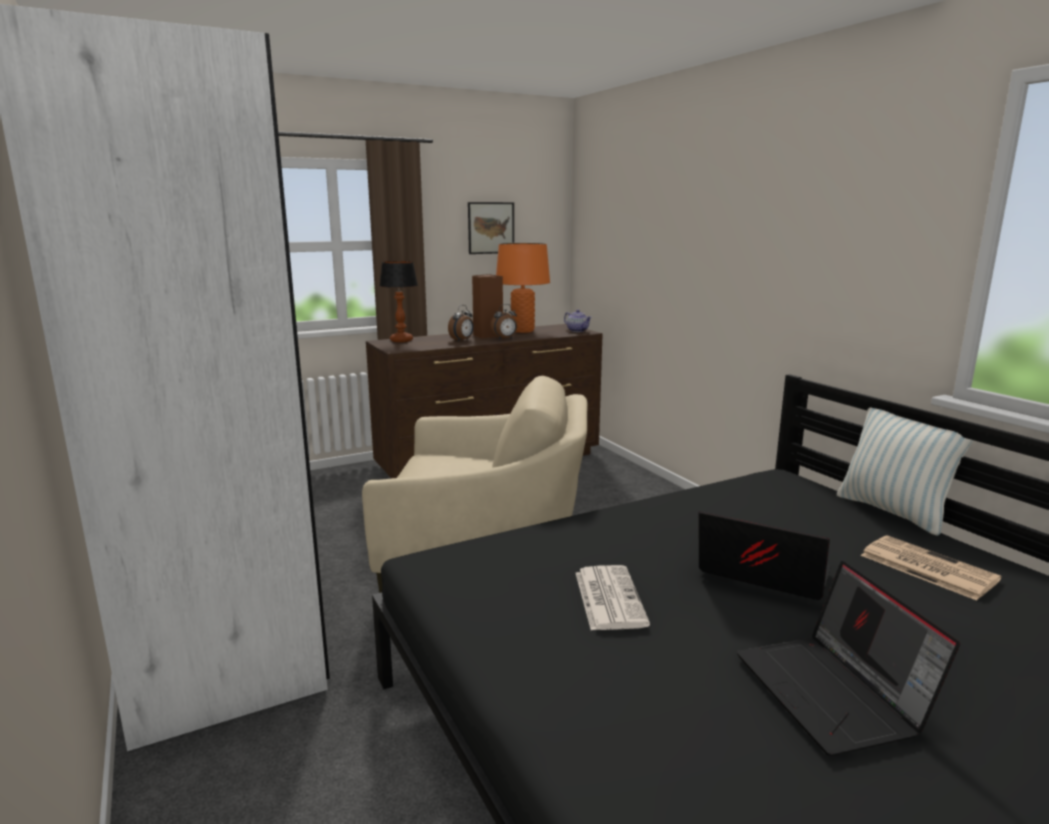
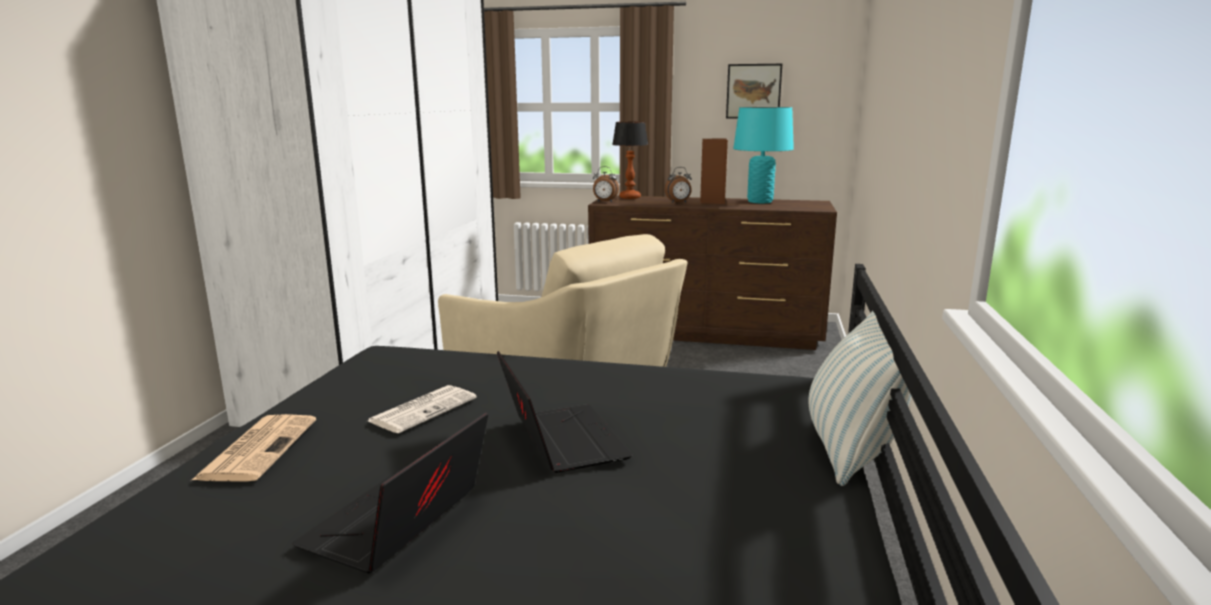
camera: 40 degrees right, 0 degrees up
alarm clock [490,304,517,340] -> alarm clock moved to [593,166,619,202]
orange table lamp [496,243,550,333] -> turquoise table lamp [733,107,794,204]
teapot [564,310,592,332] -> none
newspaper [861,535,1001,601] -> newspaper moved to [192,414,316,482]

